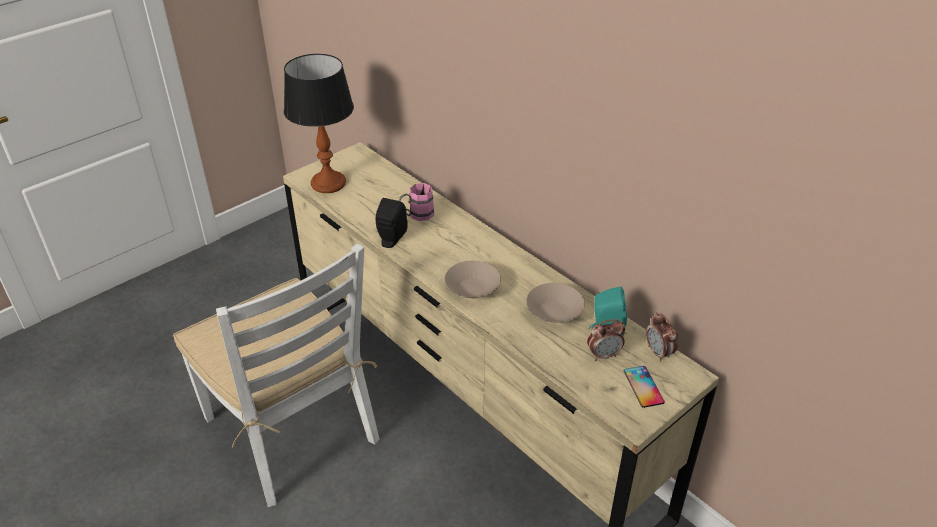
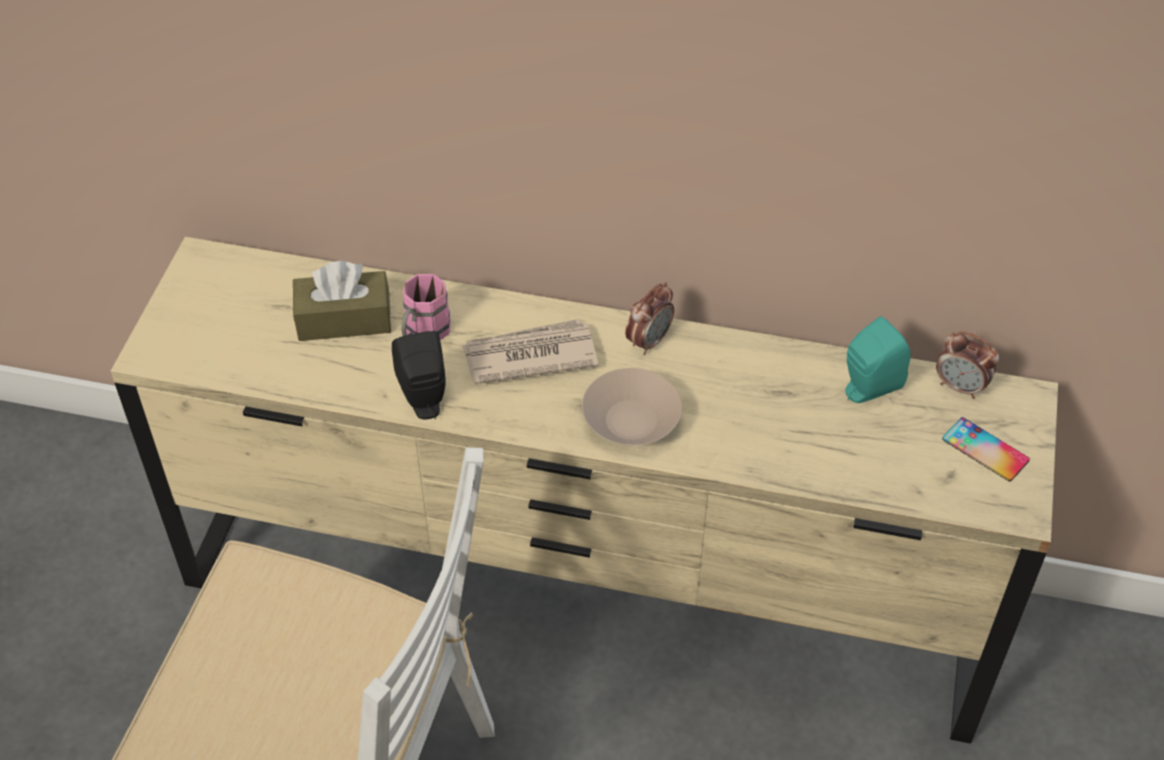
camera: 35 degrees left, 10 degrees up
table lamp [284,54,354,193] -> none
beige bowl [526,283,585,323] -> none
alarm clock [587,319,625,361] -> alarm clock moved to [625,283,674,355]
none -> brown tissue box [293,261,391,341]
none -> newspaper [462,319,598,384]

